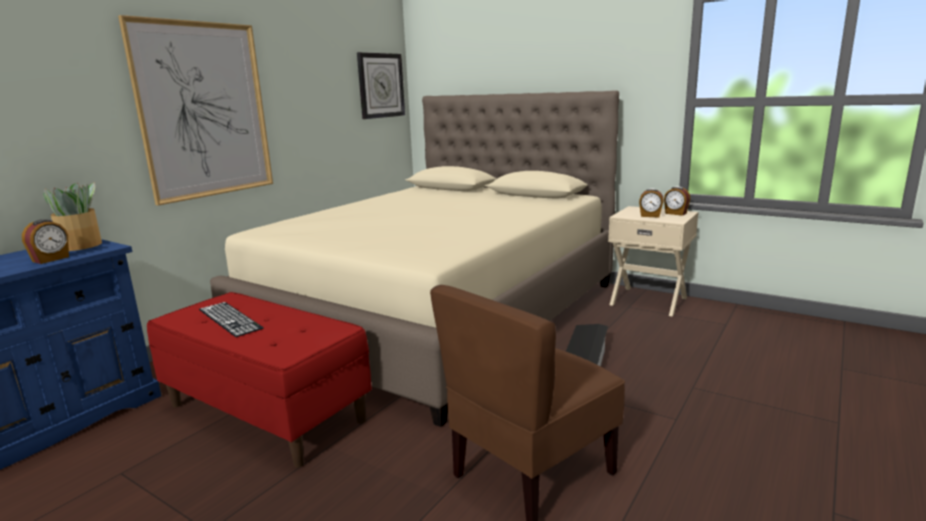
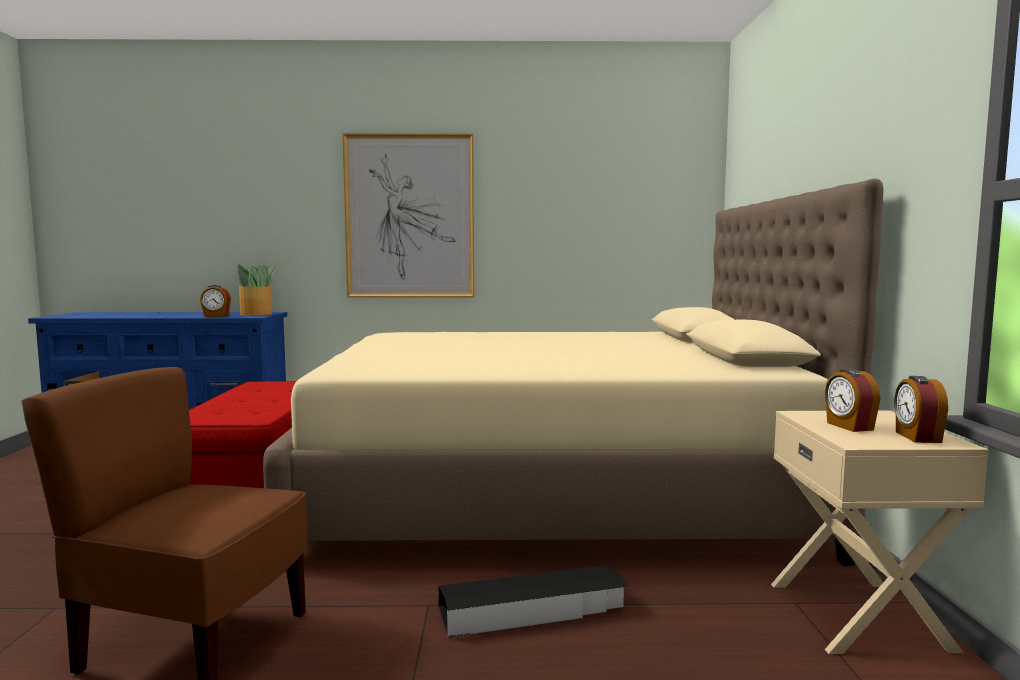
camera: 55 degrees right, 10 degrees down
keyboard [199,302,264,337] -> none
wall clock [357,52,405,119] -> none

